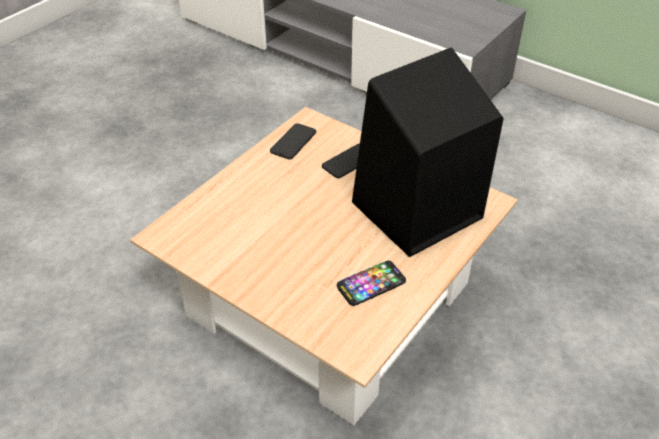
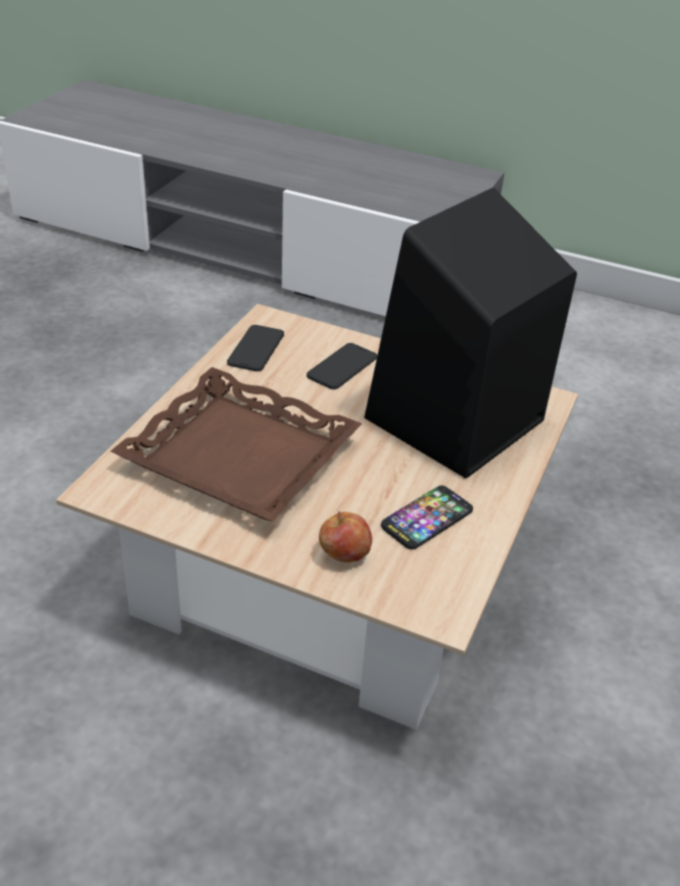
camera: 15 degrees left, 5 degrees down
none -> brown tray [110,367,362,522]
none -> apple [319,511,372,562]

